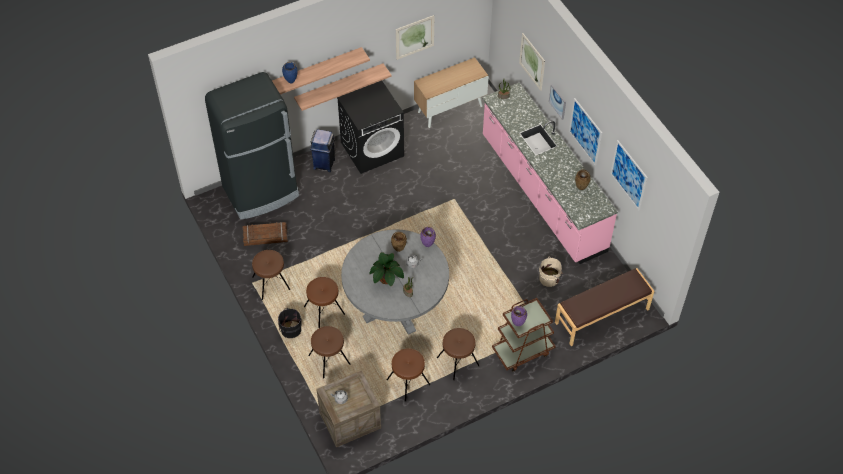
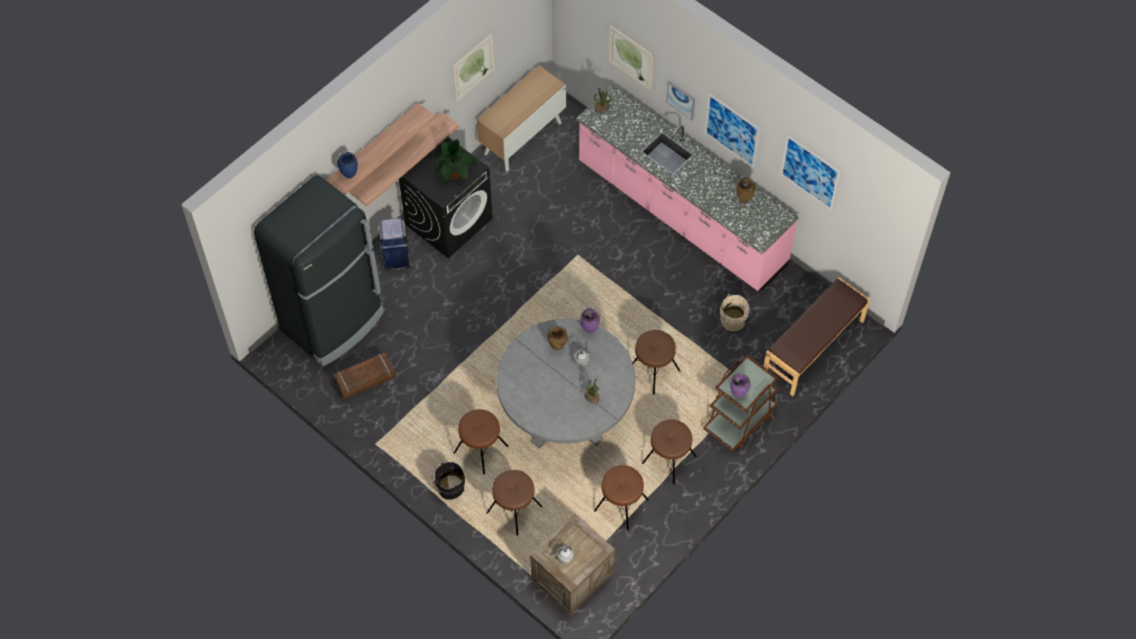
camera: 20 degrees left, 5 degrees up
brown stool [252,250,290,300] -> brown stool moved to [633,330,680,394]
potted plant [370,252,404,286] -> potted plant moved to [435,139,476,181]

